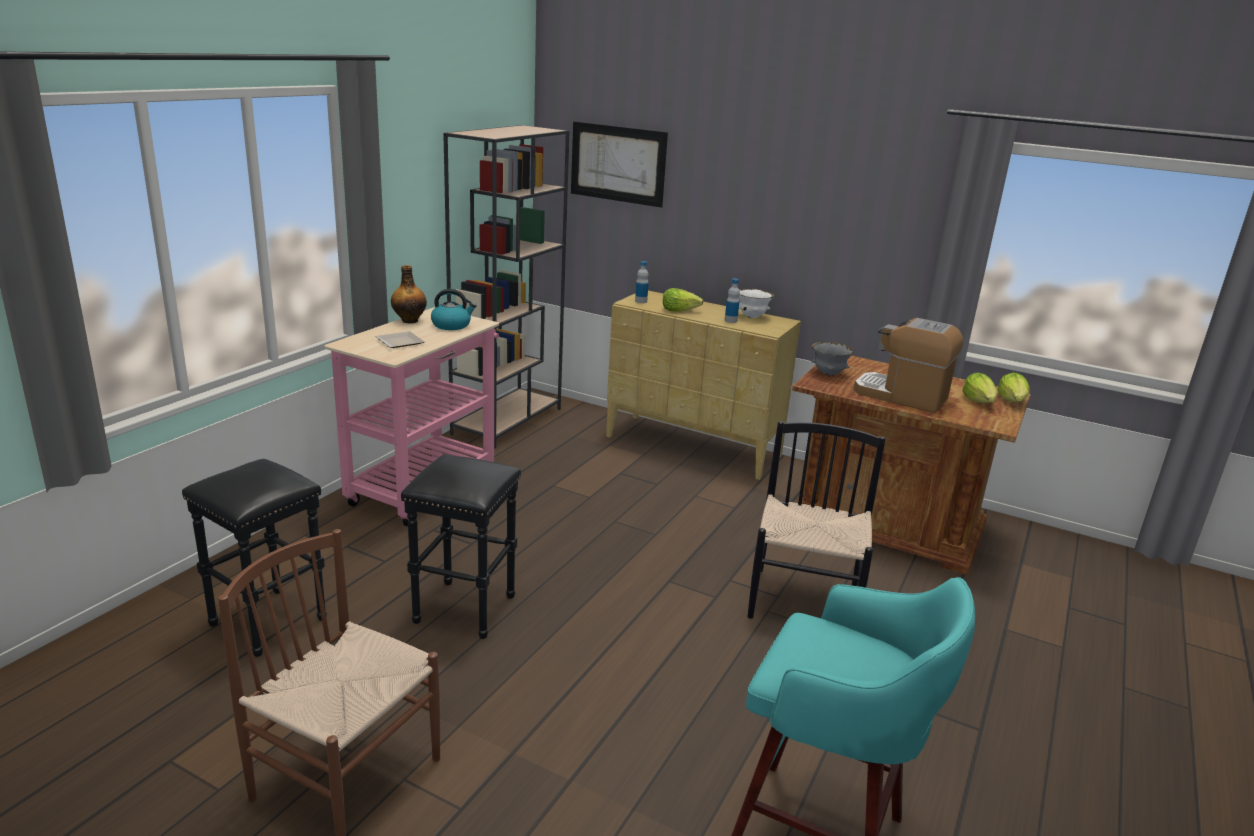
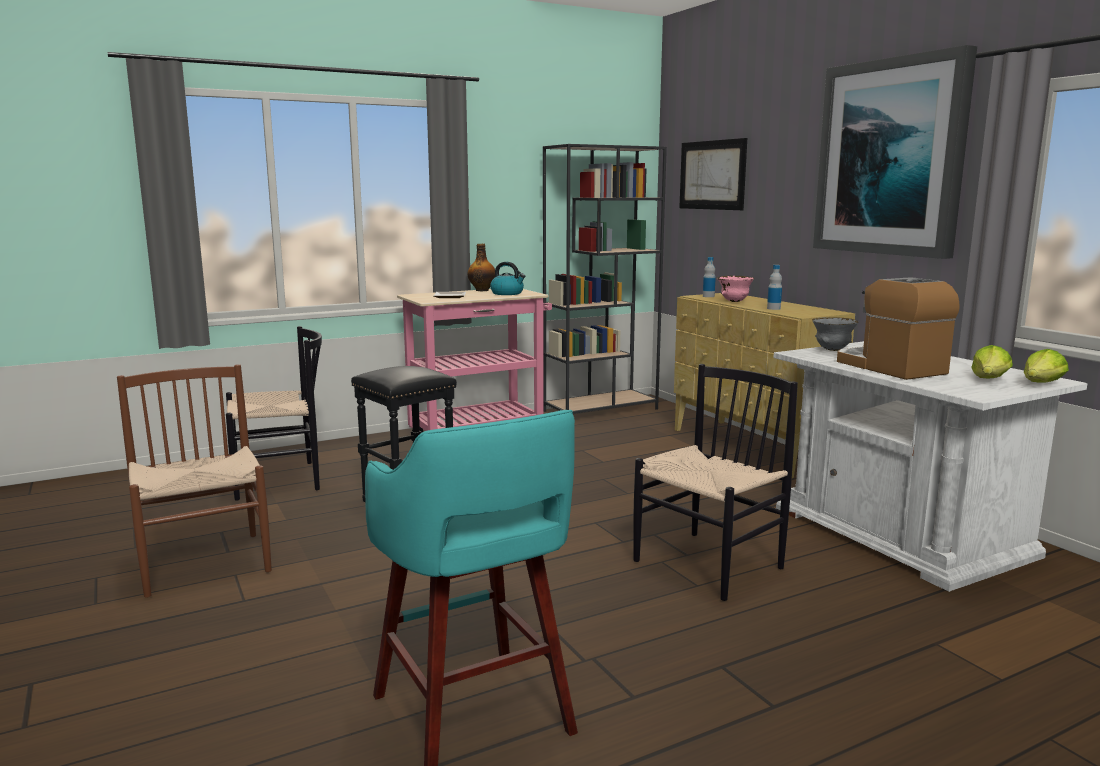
camera: 35 degrees right, 10 degrees down
black stool [182,459,327,657] -> black chair [226,326,322,501]
lettuce [663,288,703,312] -> pink bowl [717,276,754,302]
white bowl [739,289,774,318] -> none
brown cabinet [792,356,1031,575] -> white cabinet [774,341,1087,592]
none -> picture [813,45,977,259]

